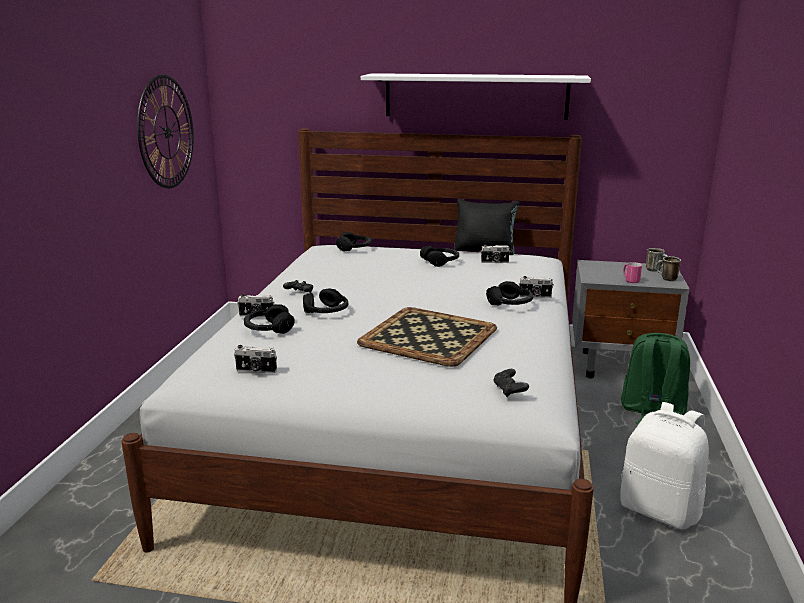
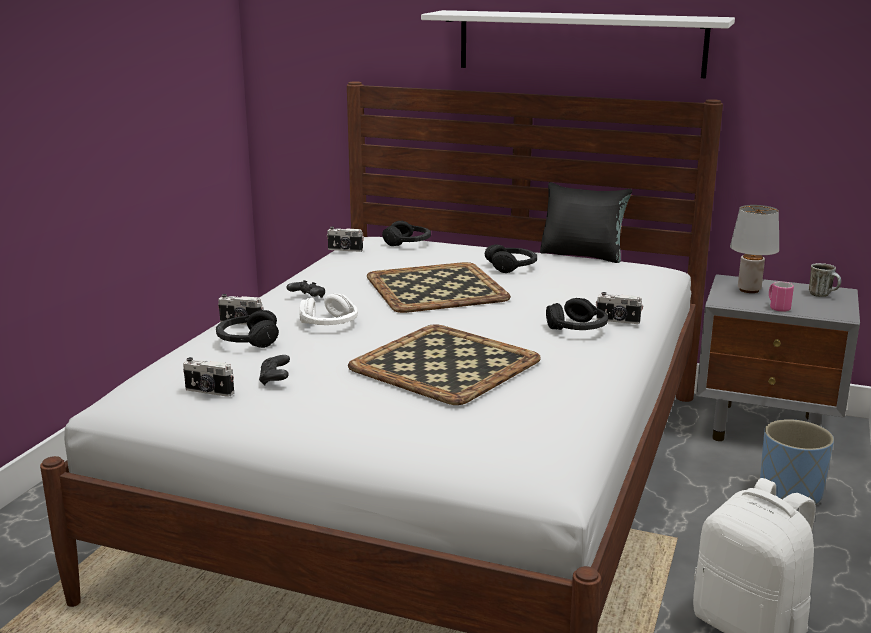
camera: 10 degrees right, 0 degrees up
wall clock [137,75,194,188] -> none
black headphones [303,289,348,313] -> white headphones [300,294,358,325]
camera [481,244,511,263] -> camera moved to [327,227,364,252]
black game controller [494,369,529,397] -> black game controller moved to [259,355,290,386]
green backpack [621,333,690,424] -> blue planter [760,419,834,505]
mug [656,256,681,281] -> none
none -> tray [367,262,511,313]
none -> grey table lamp [730,205,779,293]

